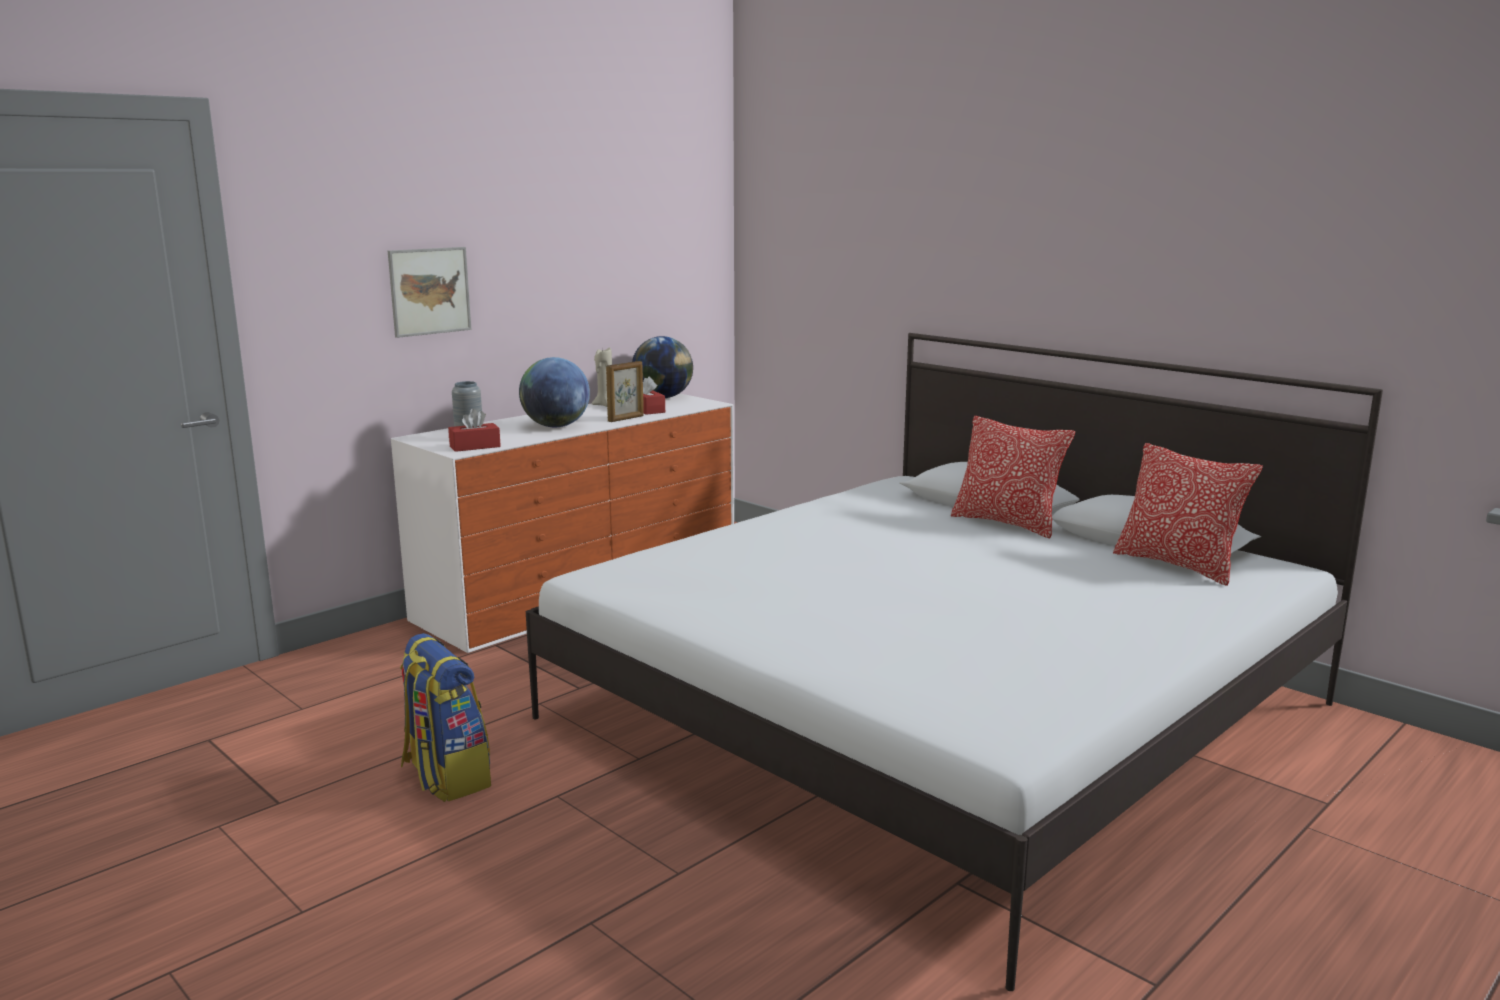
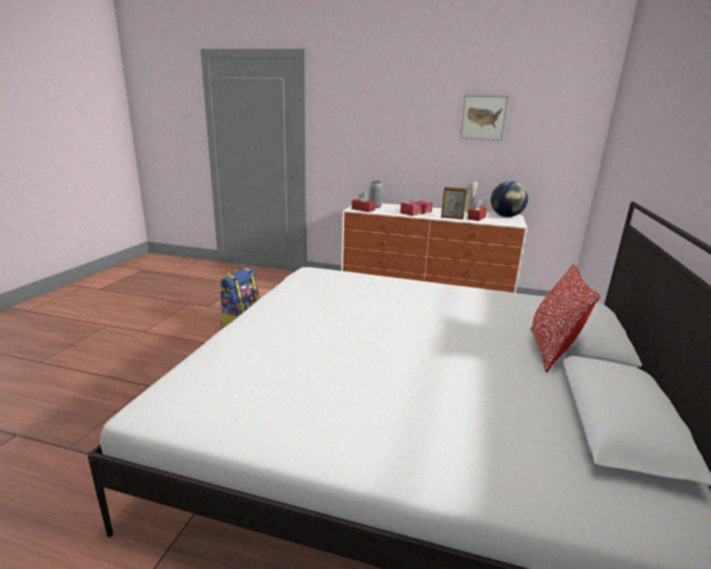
camera: 60 degrees right, 5 degrees up
picture [388,247,471,338] -> picture moved to [460,95,509,141]
globe [519,357,590,427] -> tissue box [400,200,433,216]
pillow [1113,443,1263,586] -> none

